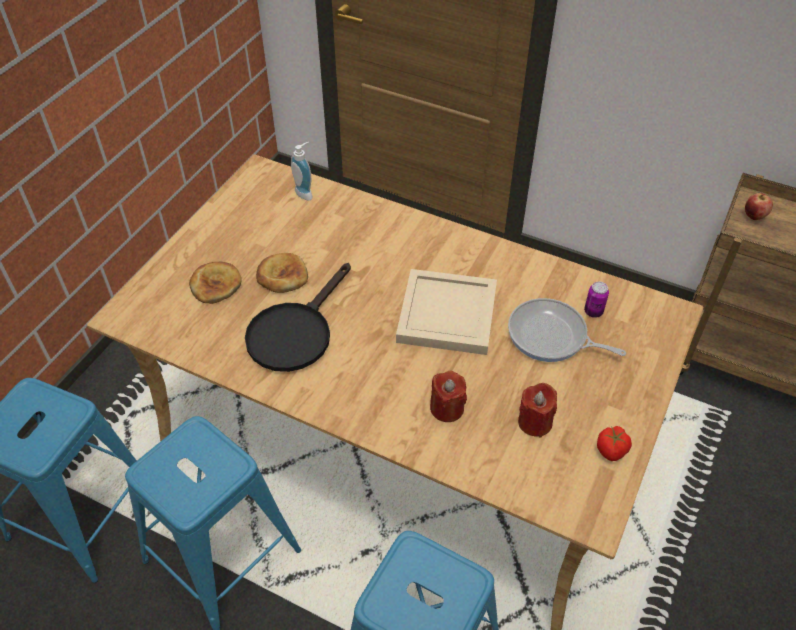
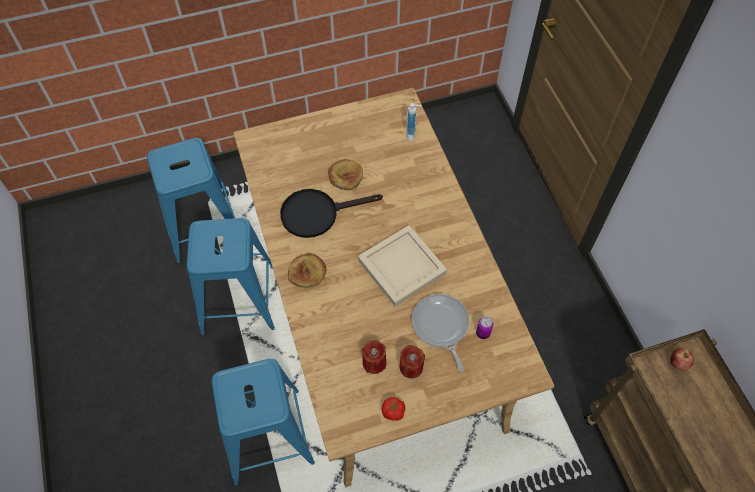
camera: 45 degrees right, 10 degrees up
bread [189,262,242,304] -> bread moved to [288,253,326,288]
red candle [430,371,467,422] -> red candle moved to [399,345,425,378]

